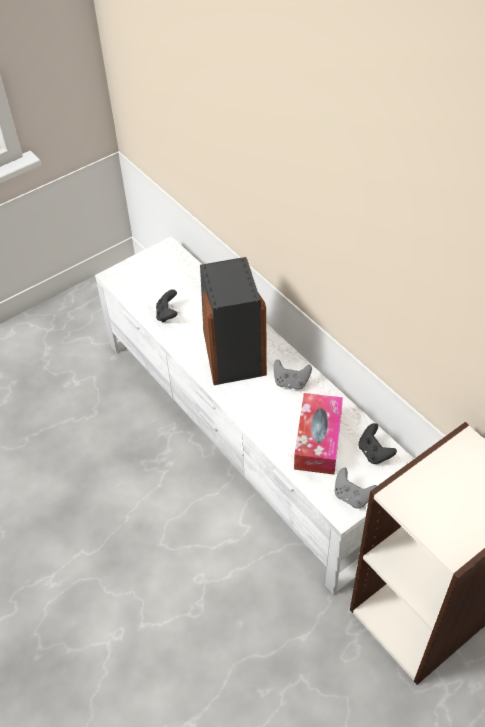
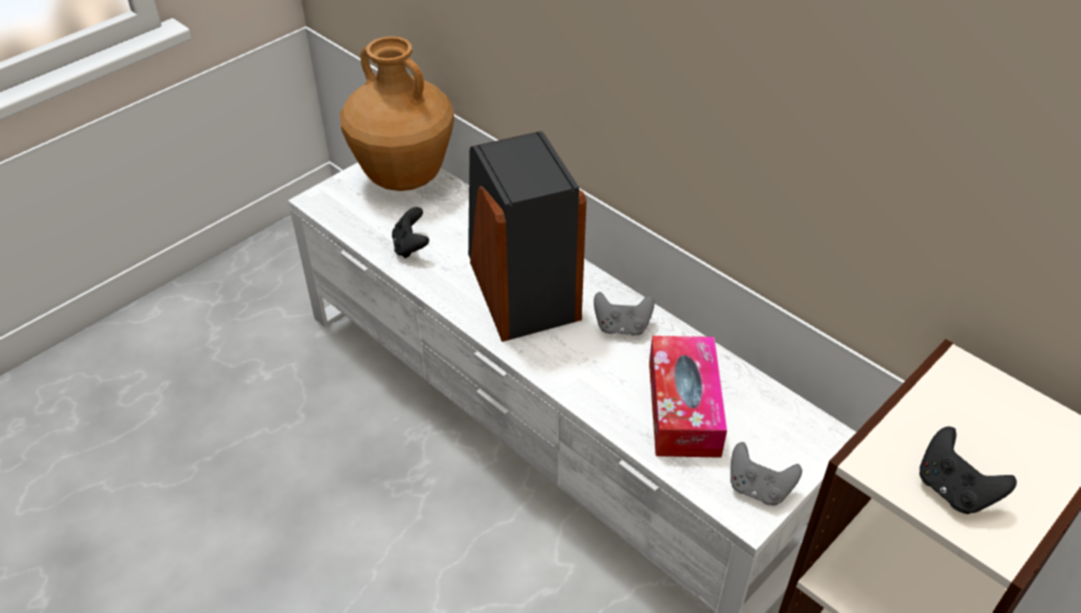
camera: 10 degrees left, 5 degrees down
black game controller [358,423,397,464] -> black game controller moved to [919,426,1017,514]
none -> brown vase [340,36,454,191]

